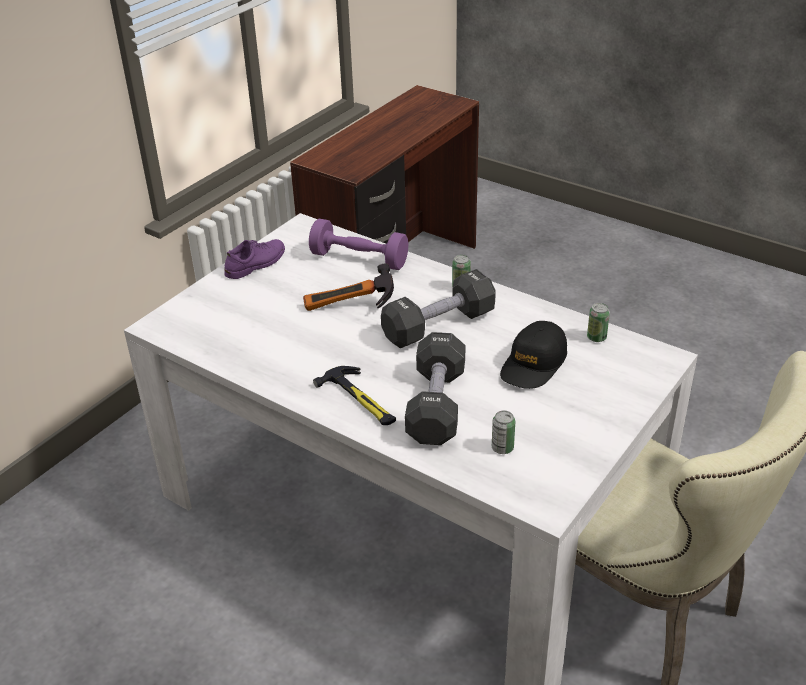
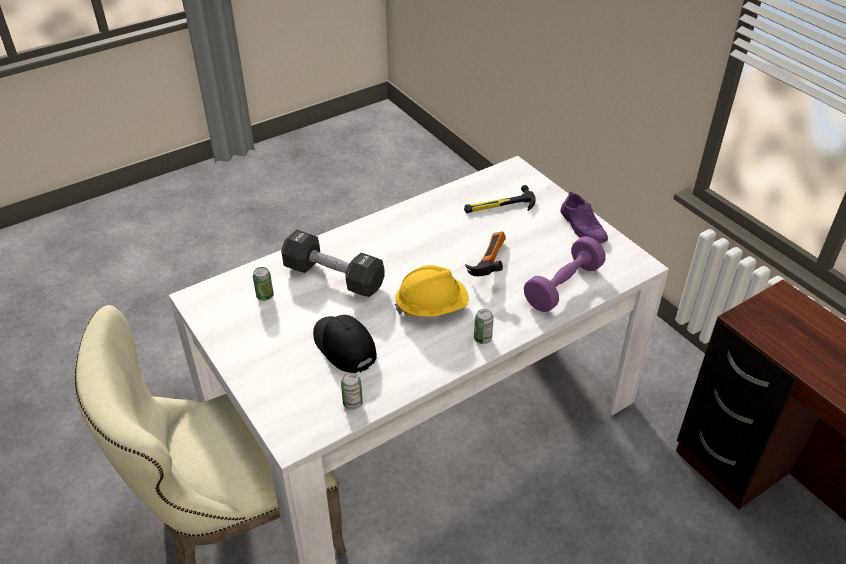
camera: 110 degrees right, 5 degrees up
hammer [313,366,396,425] -> hammer moved to [464,185,536,213]
black dumbbell [381,269,496,348] -> yellow hard hat [395,265,469,317]

